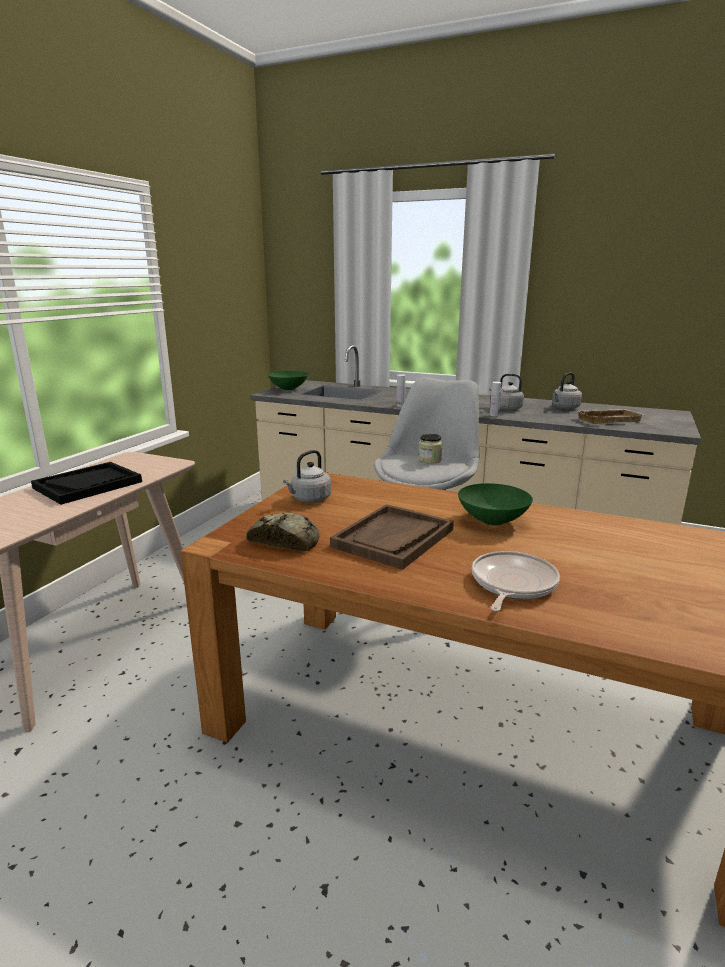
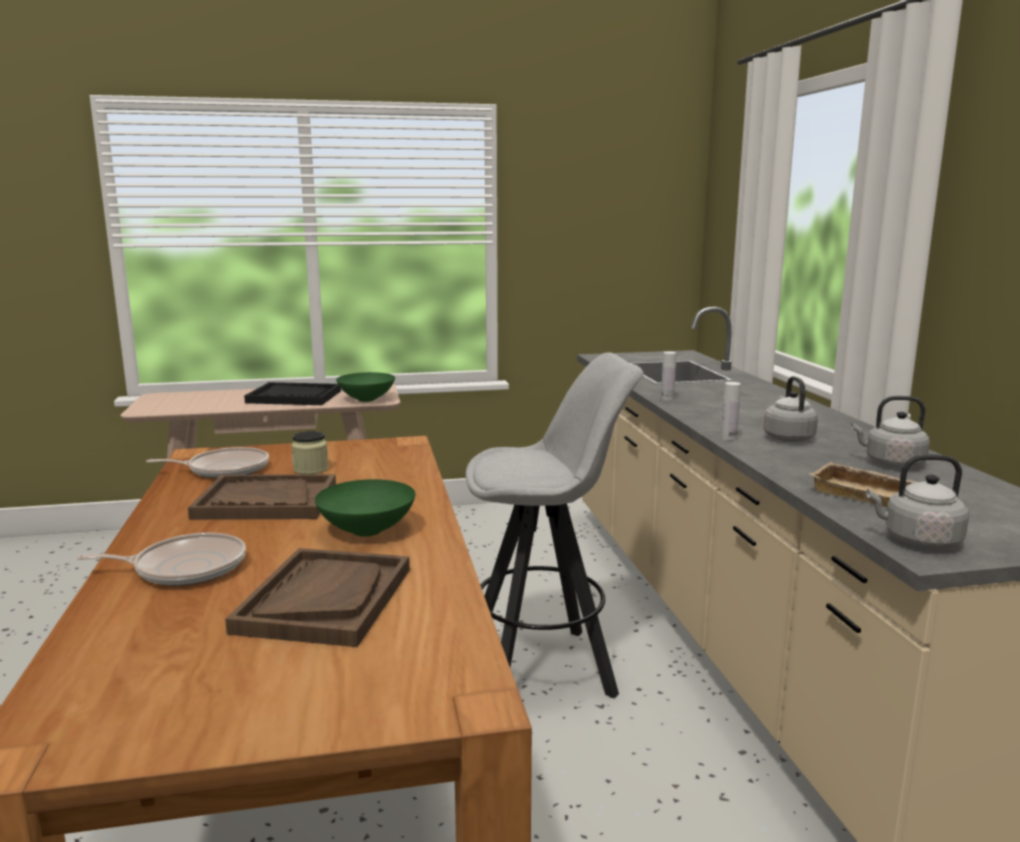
camera: 55 degrees right, 5 degrees down
bread [246,512,319,551] -> frying pan [146,447,269,478]
green bowl [268,371,308,390] -> green bowl moved to [336,372,395,402]
grey kettle [283,450,331,503] -> grey kettle moved to [866,454,969,549]
jar [418,434,442,464] -> jar moved to [291,431,328,474]
none -> brown tray [225,548,410,647]

